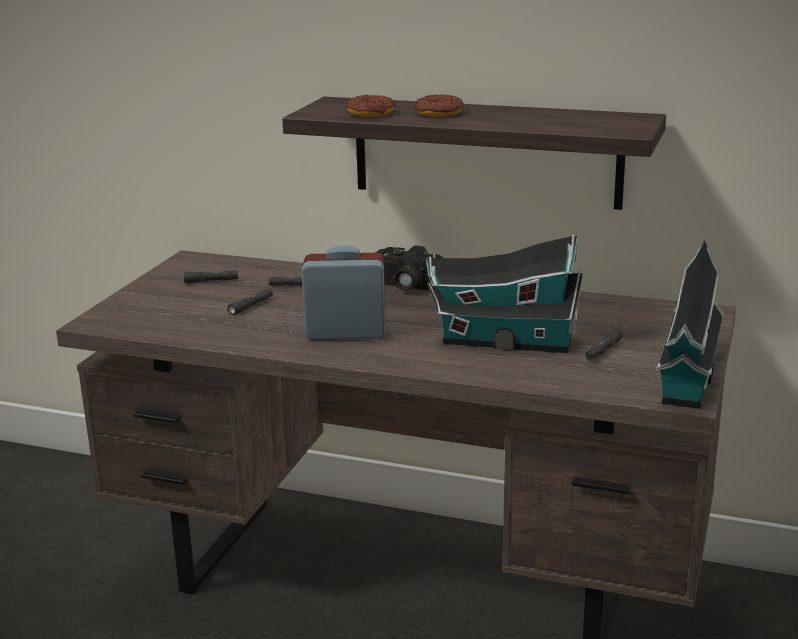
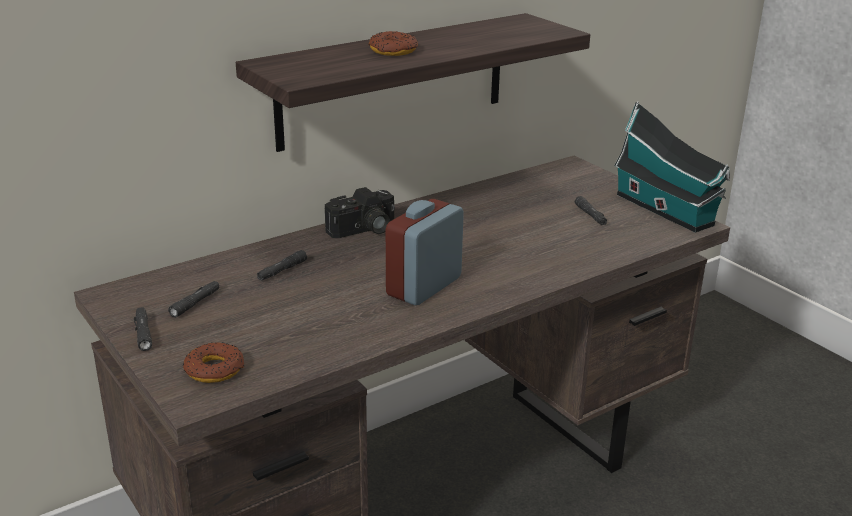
camera: 55 degrees left, 5 degrees up
black flashlight [227,288,273,315] -> black flashlight moved to [134,307,152,351]
donut [346,95,395,117] -> donut moved to [183,342,244,383]
toy house [426,234,583,353] -> none

